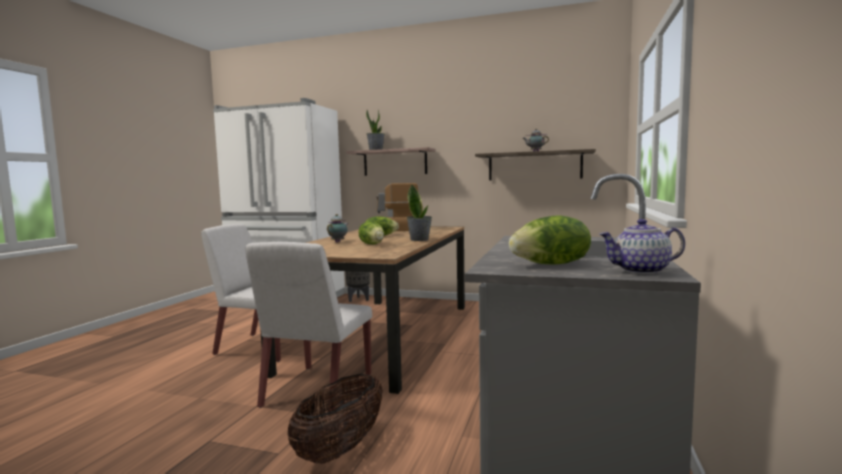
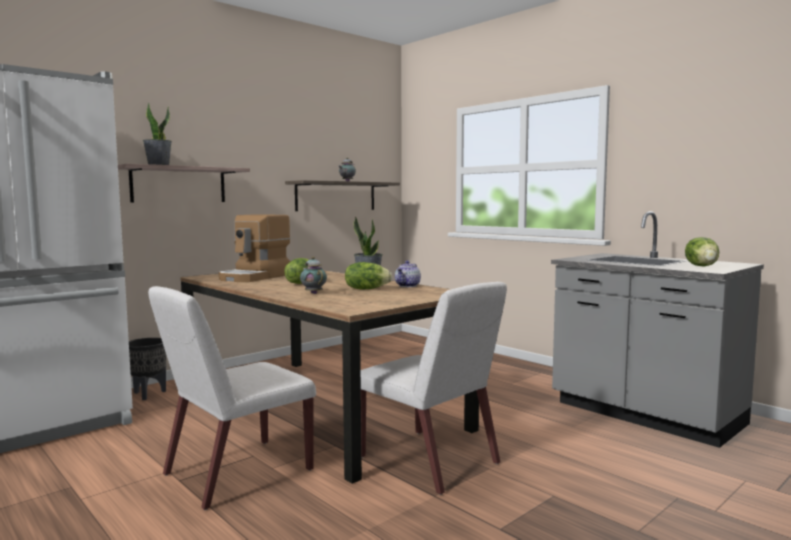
camera: 60 degrees left, 0 degrees up
basket [287,374,383,464] -> none
teapot [599,219,685,274] -> teapot moved to [395,260,421,287]

